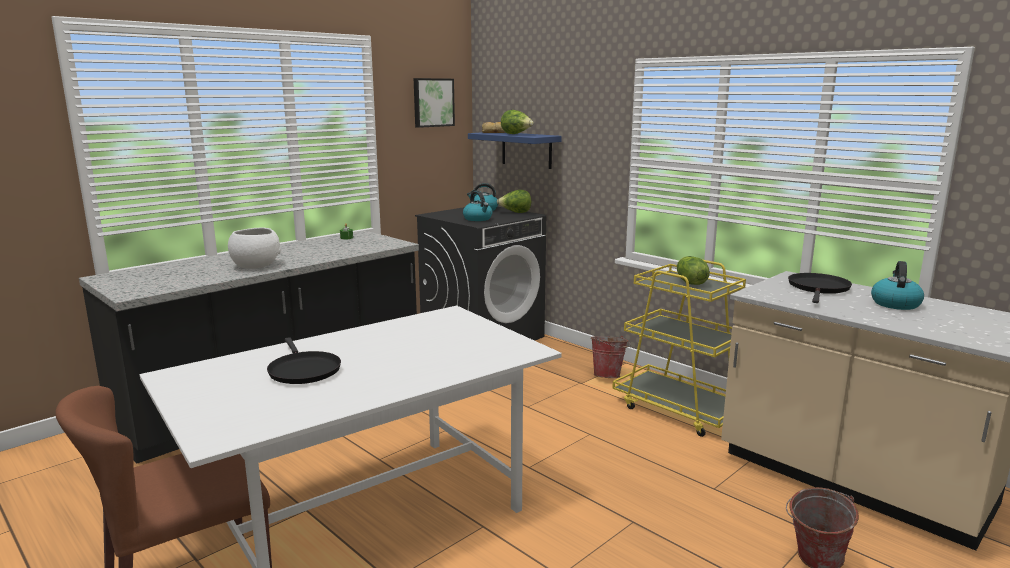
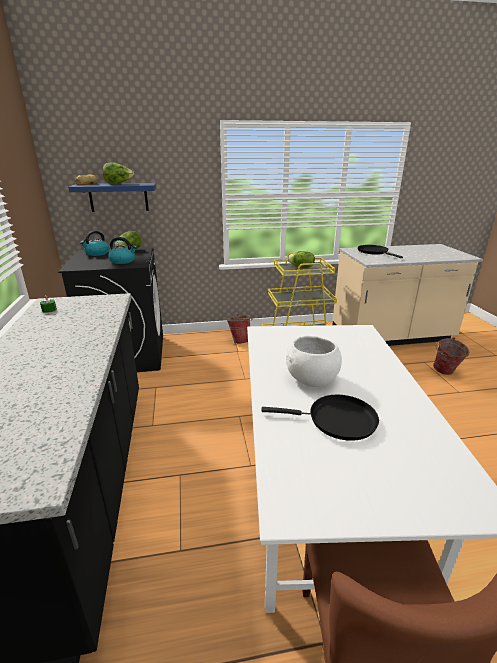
camera: 55 degrees left, 10 degrees up
white bowl [228,227,281,269] -> white bowl moved to [286,336,342,387]
picture [414,78,455,128] -> none
kettle [871,261,924,310] -> none

